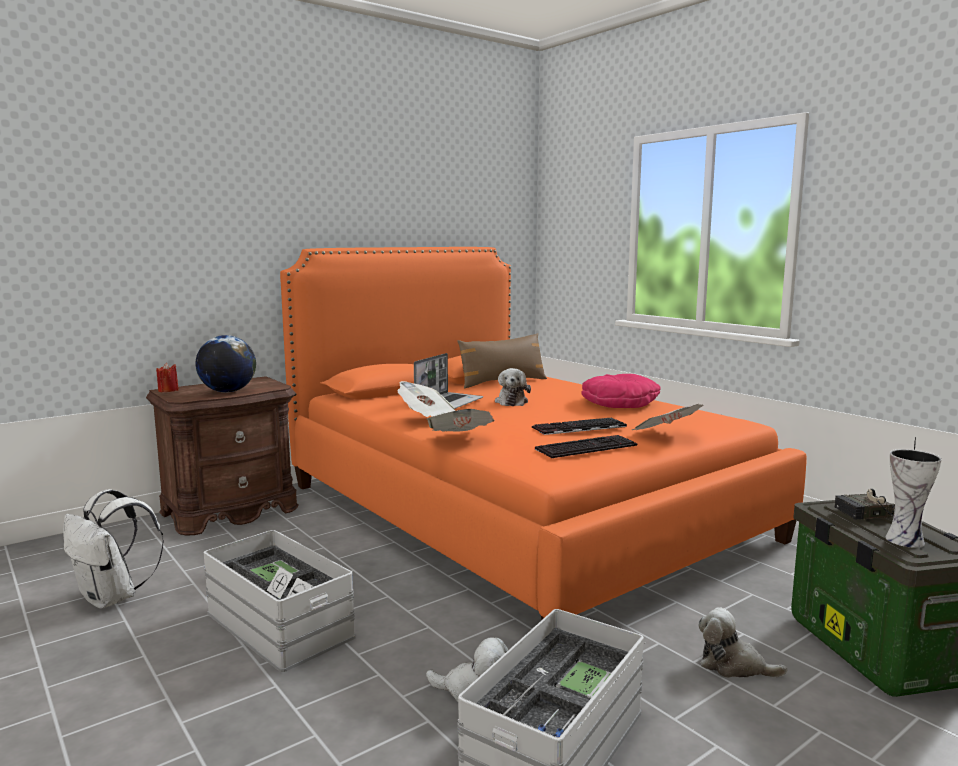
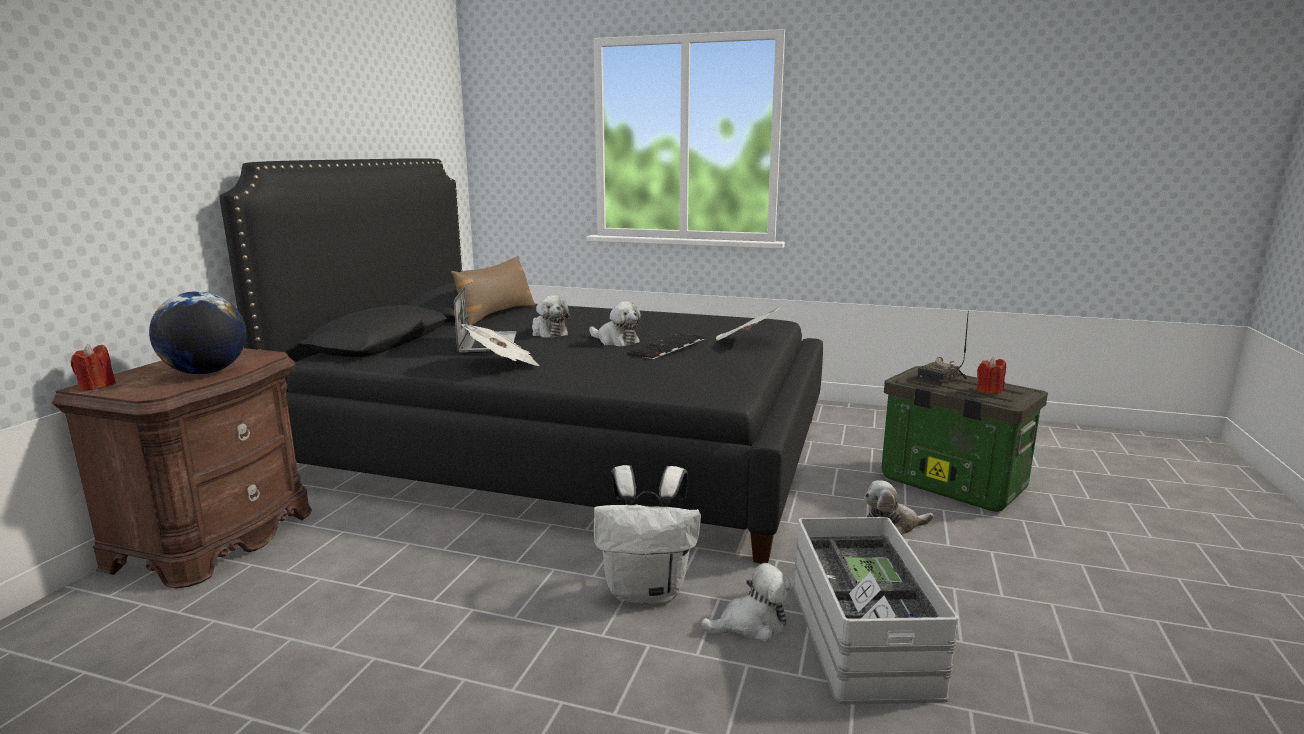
camera: 35 degrees left, 5 degrees up
white backpack [63,489,164,609] -> white backpack moved to [594,465,701,604]
grey storage box [204,530,356,672] -> none
orange bed [280,247,807,620] -> black bed [220,158,823,564]
newspaper [427,409,494,432] -> none
keyboard [535,435,637,458] -> none
pink pillow [581,374,661,408] -> none
vase [885,449,942,548] -> red candle [977,357,1006,394]
none -> plush toy [589,301,641,347]

